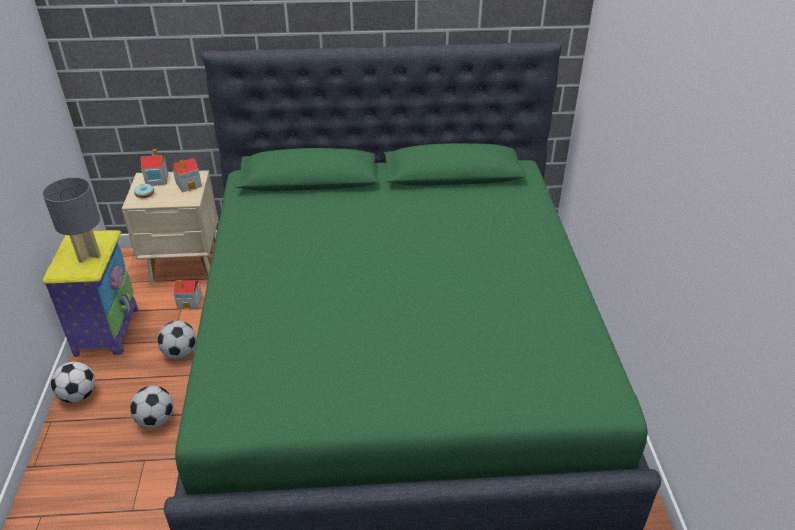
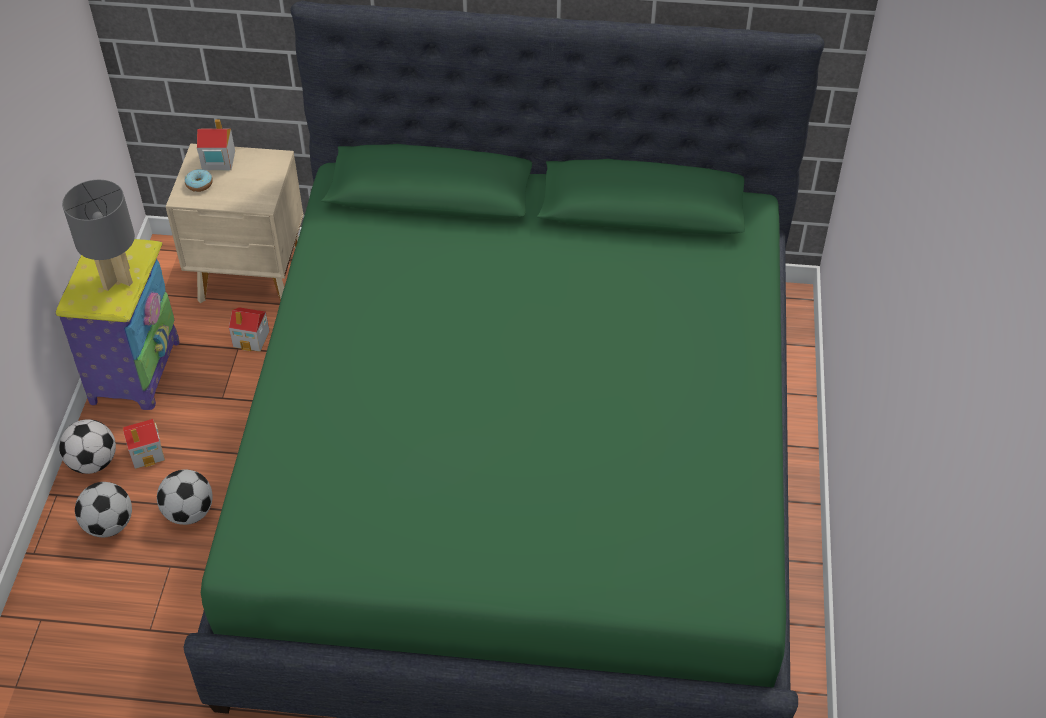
camera: 10 degrees right, 10 degrees up
football [157,321,196,359] -> football moved to [75,482,132,537]
toy house [172,158,202,192] -> toy house moved to [123,419,165,469]

